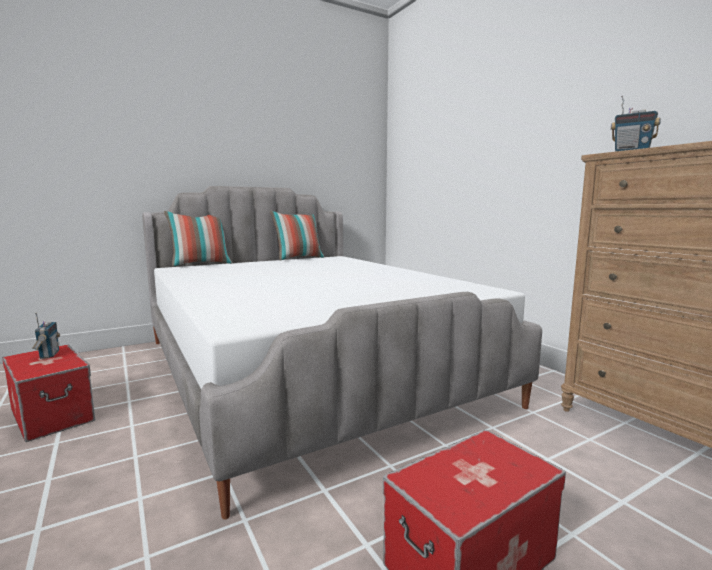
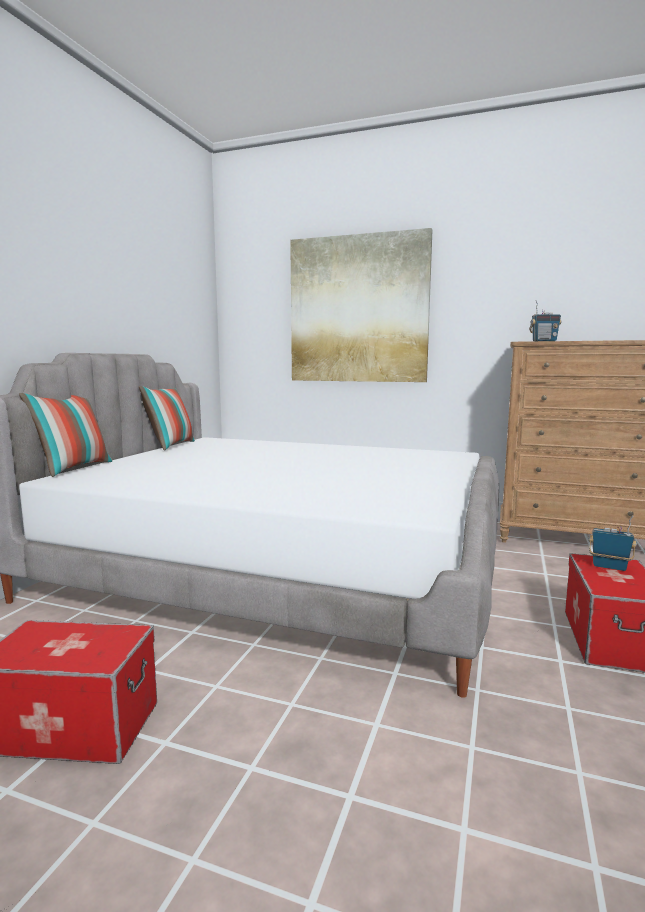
camera: 40 degrees left, 0 degrees up
radio [33,312,60,359] -> radio moved to [588,516,637,571]
none -> picture [290,228,432,382]

